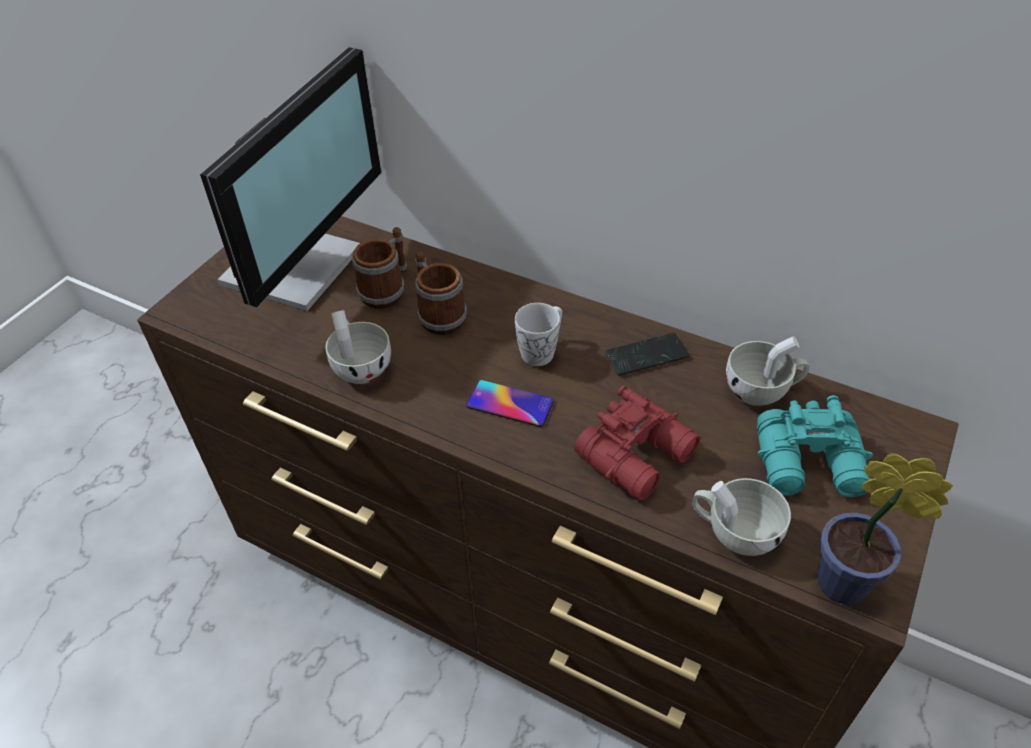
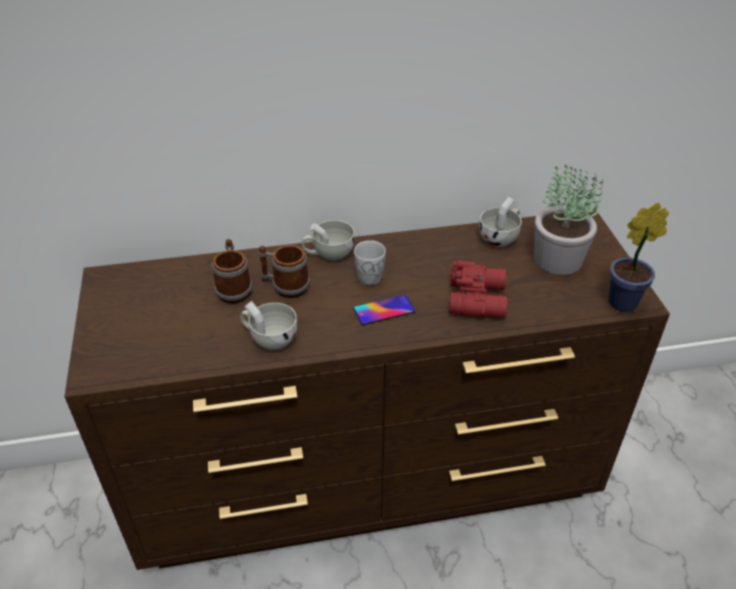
camera: 40 degrees left, 5 degrees down
monitor [200,47,381,312] -> none
phone [605,333,690,376] -> none
white cup [692,478,791,556] -> white cup moved to [302,220,355,260]
turquoise binoculars [757,395,873,497] -> potted plant [534,164,604,275]

